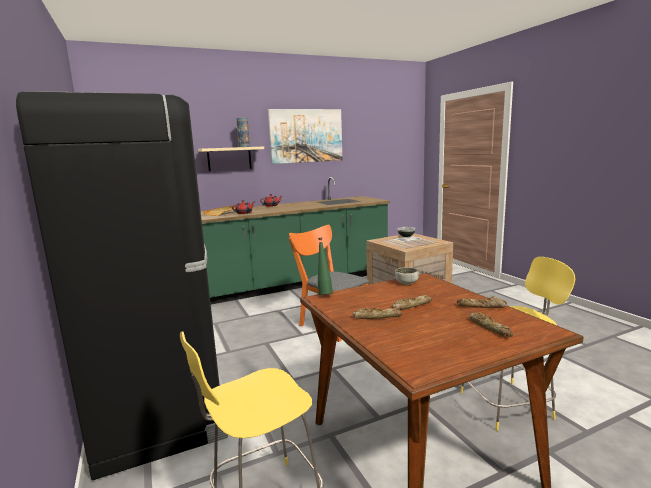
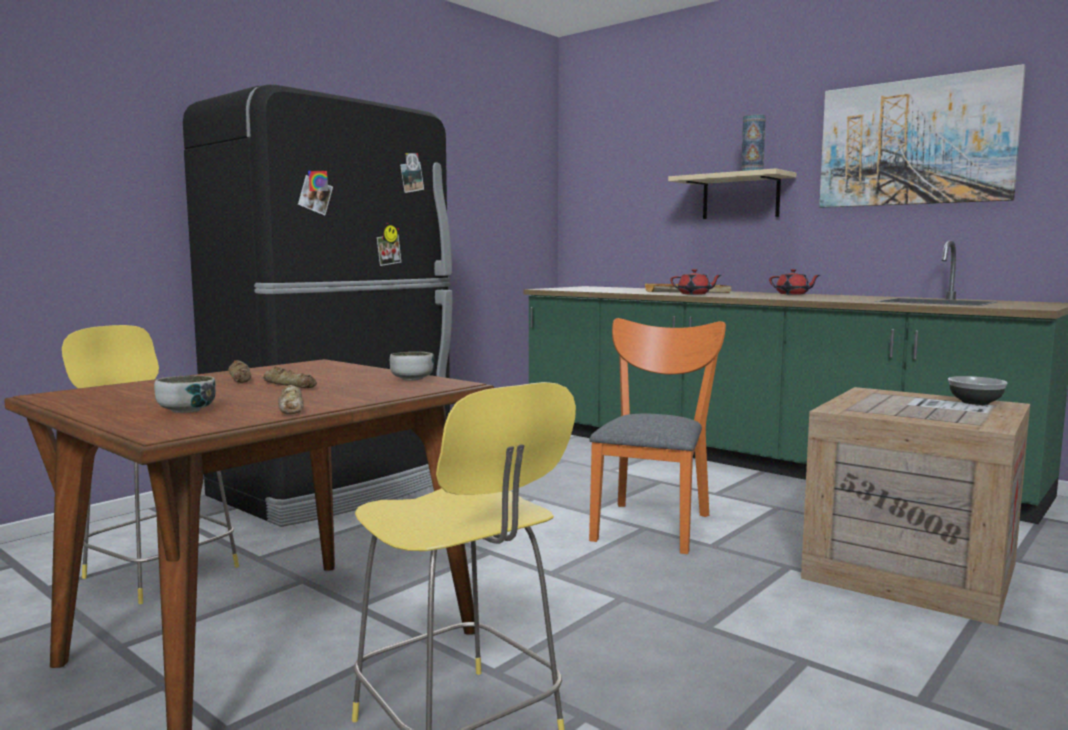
camera: 65 degrees right, 5 degrees down
green bottle [318,238,333,295] -> none
bread [469,312,514,337] -> bowl [154,376,216,413]

